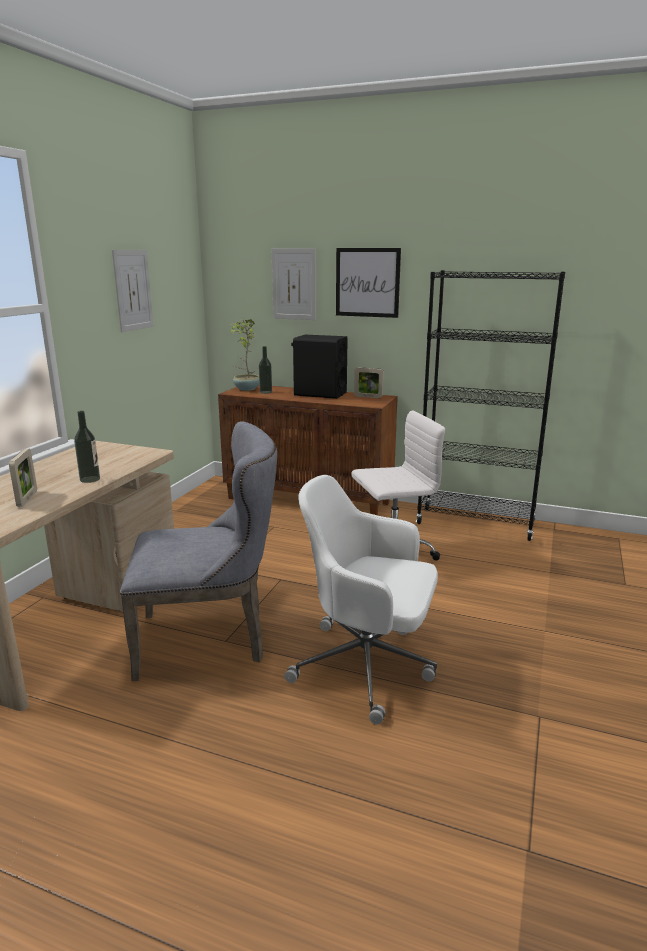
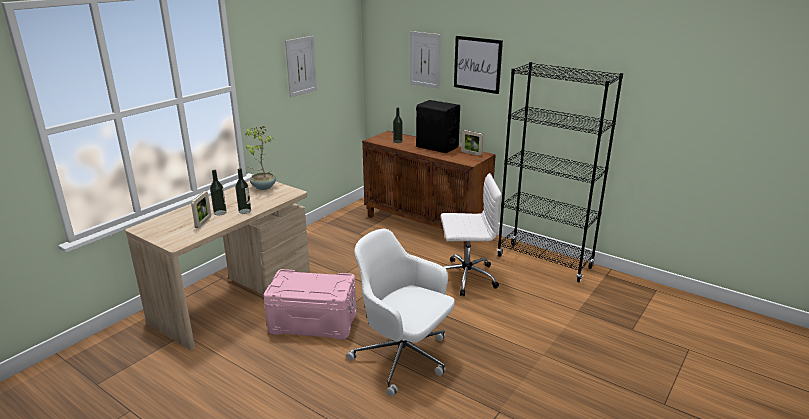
camera: 15 degrees right, 5 degrees up
grey chair [120,421,277,681] -> pink storage box [264,269,356,340]
potted plant [230,319,259,391] -> potted plant moved to [245,126,276,190]
none -> bottle [210,170,227,215]

